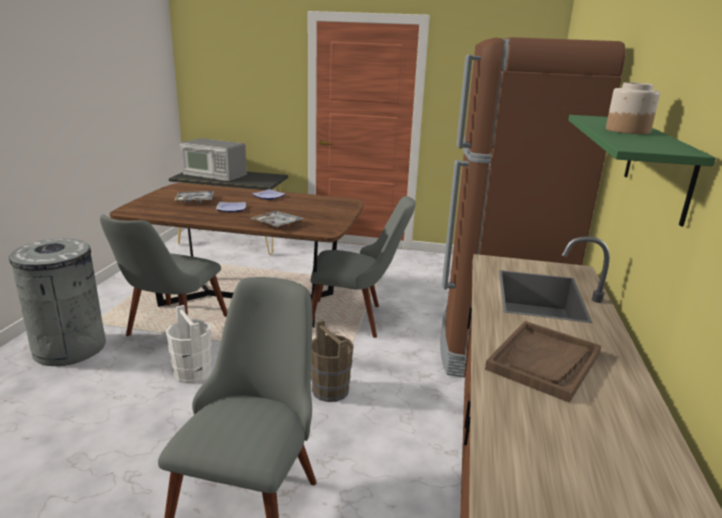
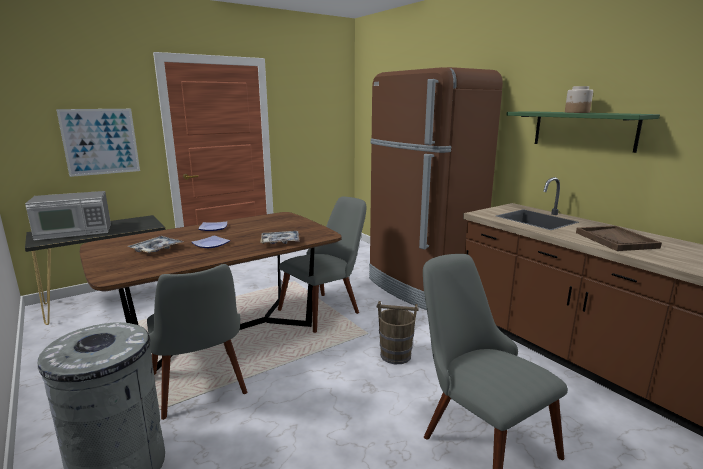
camera: 45 degrees left, 5 degrees down
white bucket [166,305,212,384] -> none
none -> picture [56,109,140,177]

